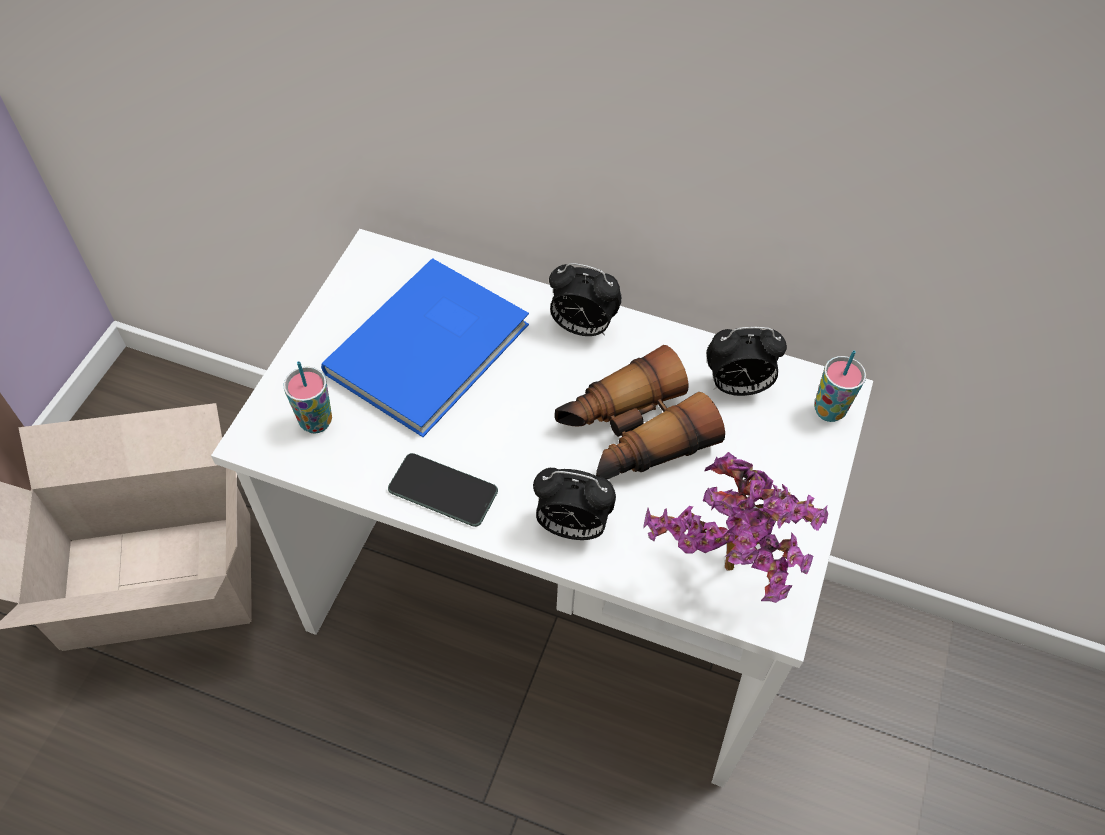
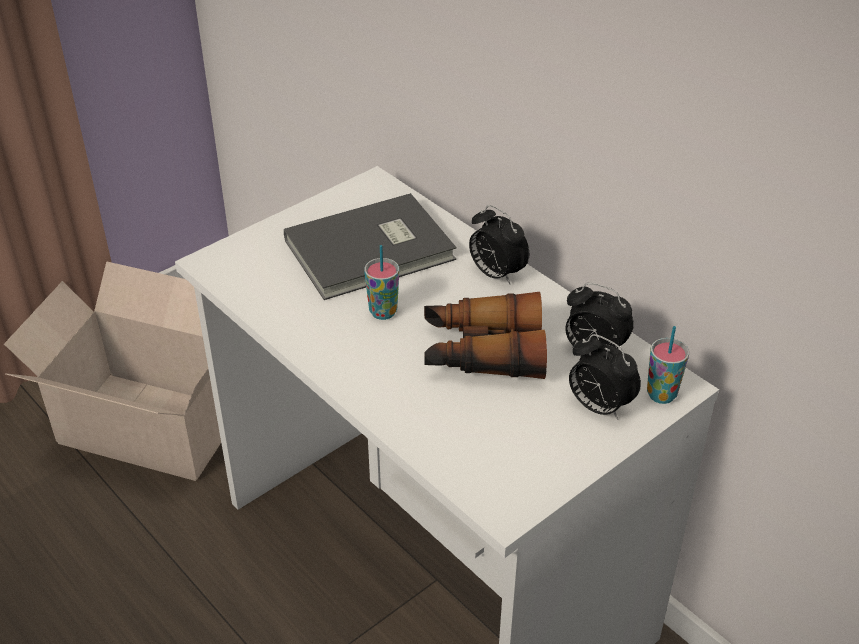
camera: 30 degrees right, 15 degrees down
cup [284,361,332,433] -> cup moved to [364,245,399,320]
blue book [321,258,529,437] -> grey book [284,193,457,300]
phone [388,453,498,527] -> none
alarm clock [533,468,616,540] -> alarm clock moved to [569,334,641,420]
potted plant [643,452,828,603] -> none

